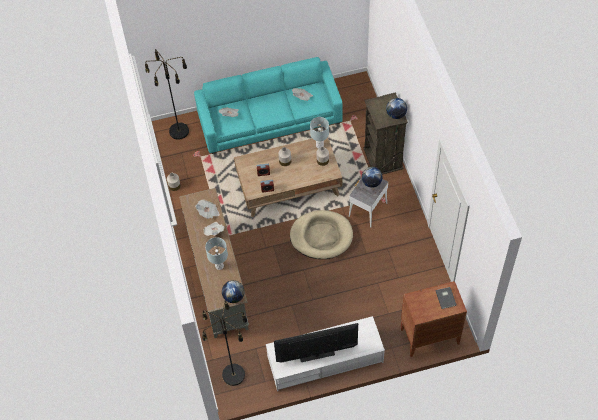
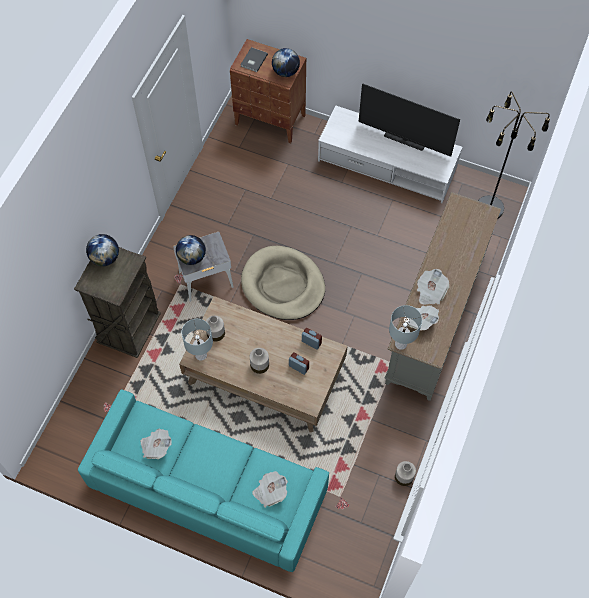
camera: 145 degrees left, 5 degrees up
floor lamp [145,49,189,140] -> none
grey table lamp [205,237,228,270] -> grey table lamp moved to [389,305,422,350]
globe [222,280,245,303] -> globe moved to [272,48,300,77]

